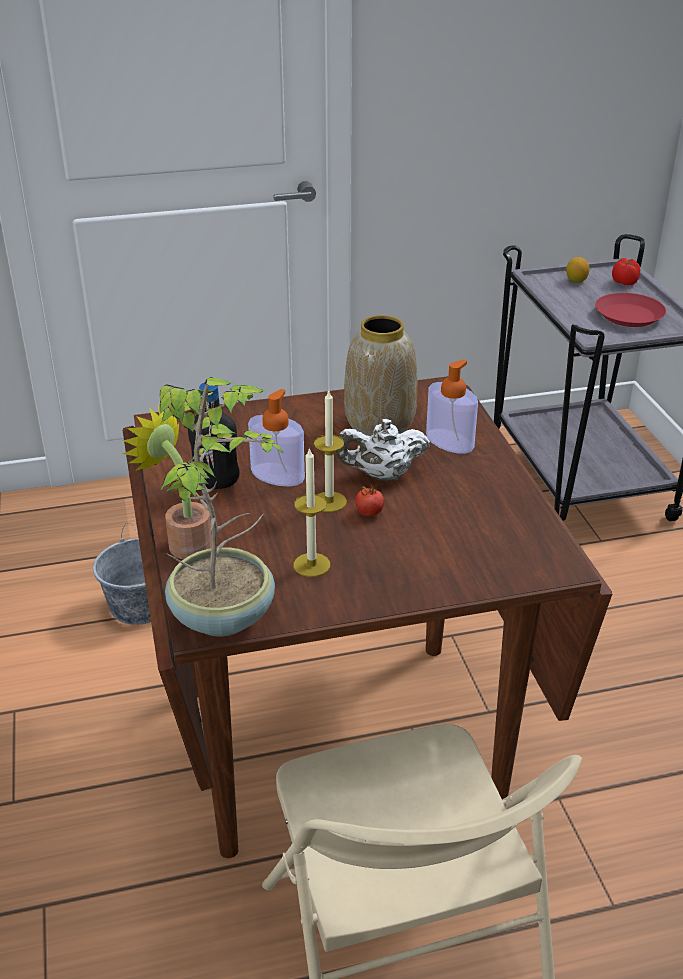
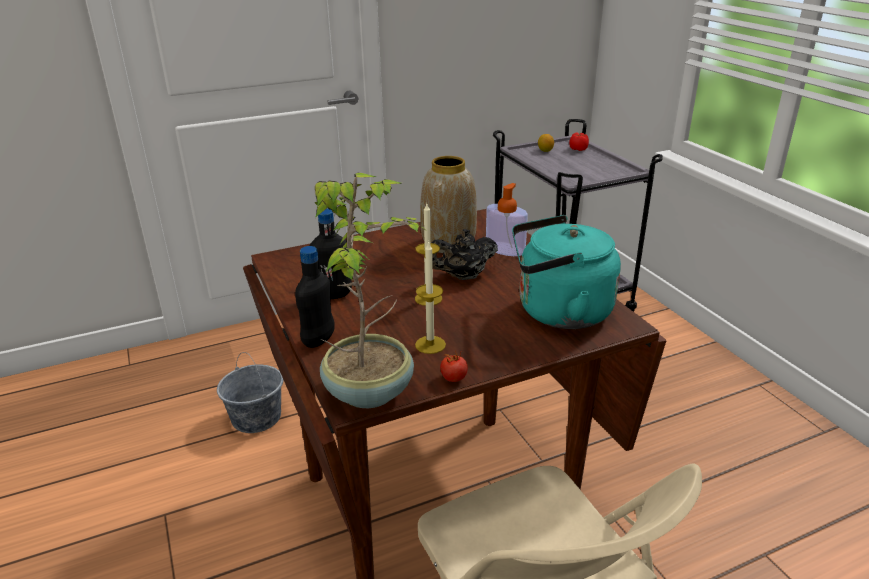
camera: 10 degrees left, 5 degrees down
potted plant [122,405,212,559] -> black bottle [295,246,335,348]
soap dispenser [248,389,305,487] -> none
white teapot [335,419,430,481] -> black teapot [431,229,498,280]
tomato [355,483,384,516] -> tomato moved to [440,351,468,382]
red plate [595,293,666,327] -> none
none -> turquoise kettle [512,215,621,329]

